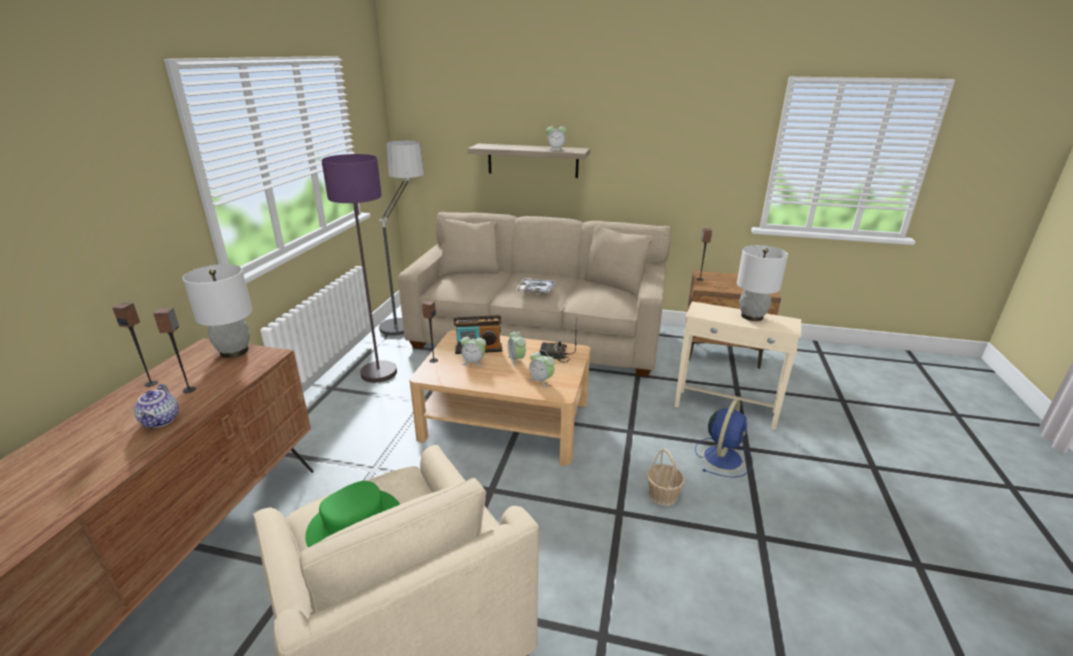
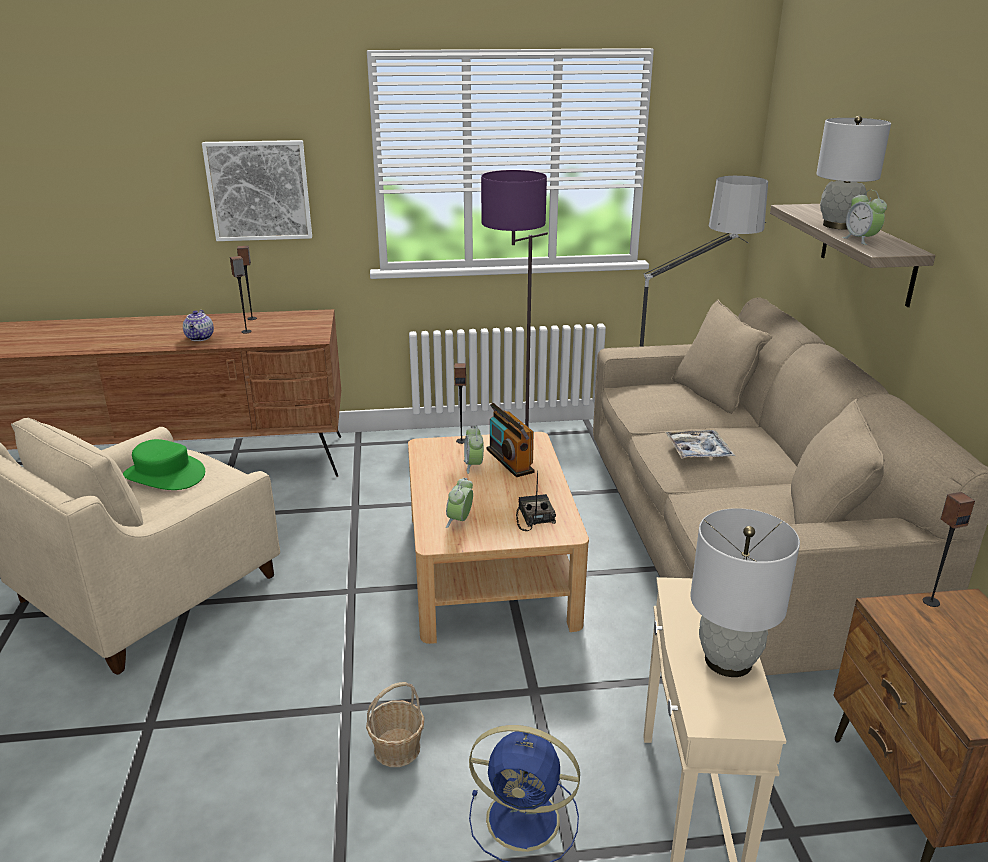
camera: 70 degrees right, 0 degrees up
teapot [134,384,179,428] -> teapot turned 60 degrees counterclockwise [183,310,214,341]
white table lamp [182,264,252,358] -> white table lamp moved to [816,116,891,229]
alarm clock [507,330,526,366] -> none
none -> picture [202,140,312,241]

